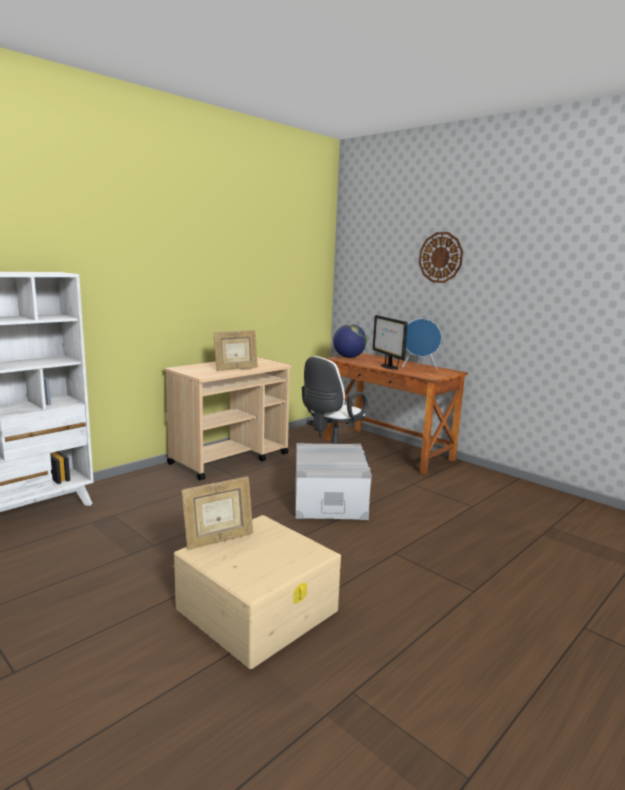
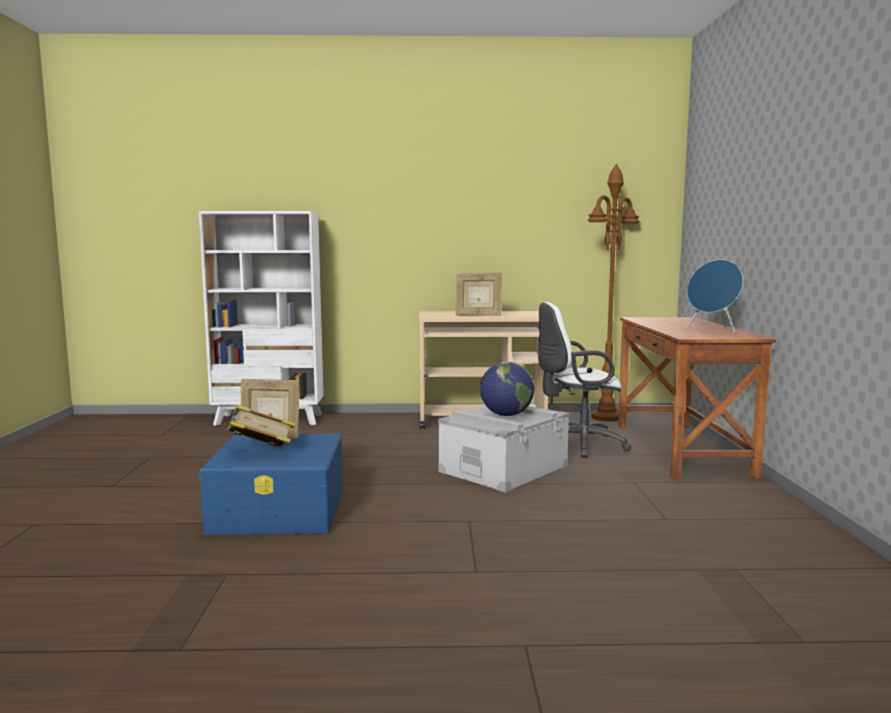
camera: 45 degrees right, 5 degrees down
beige storage box [173,515,341,669] -> blue storage box [199,434,343,535]
globe [333,324,367,358] -> globe moved to [480,362,534,416]
monitor [373,315,408,370] -> none
wall clock [419,232,463,283] -> none
none -> book [223,405,296,446]
none -> brown floor lamp [587,164,640,422]

